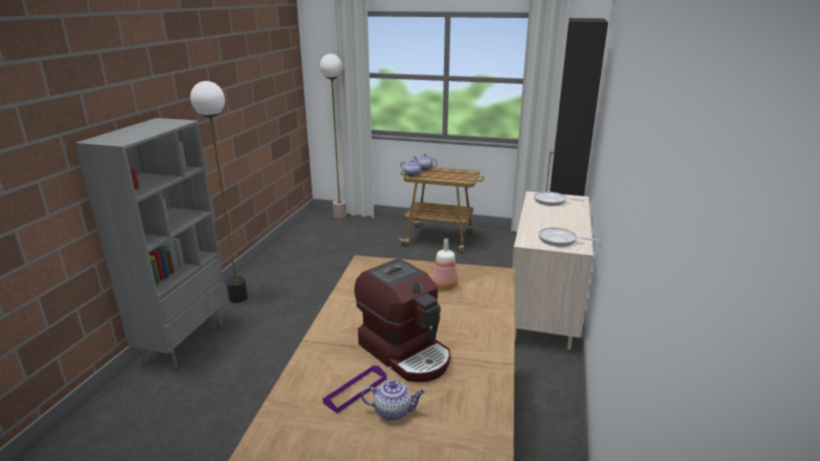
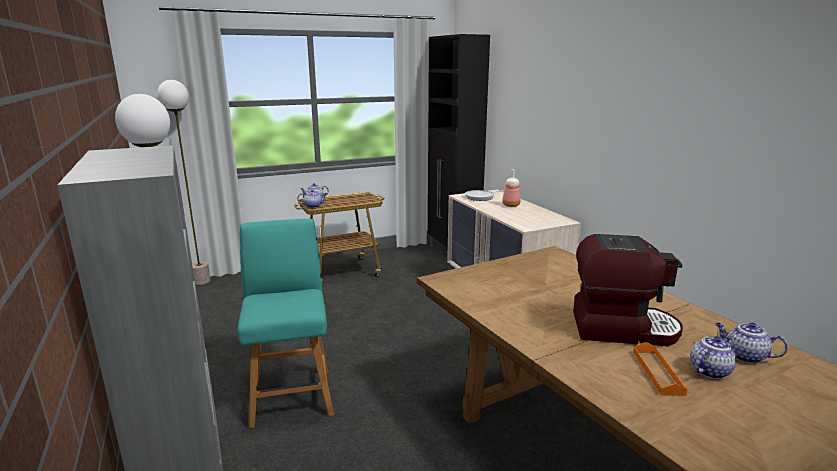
camera: 40 degrees left, 5 degrees down
purple tray [323,365,387,414] -> orange tray [633,342,688,396]
bottle [432,239,458,290] -> bottle moved to [502,169,520,207]
frying pan [539,227,599,247] -> none
none -> turquoise chair [237,219,334,428]
none -> teapot [715,322,788,363]

